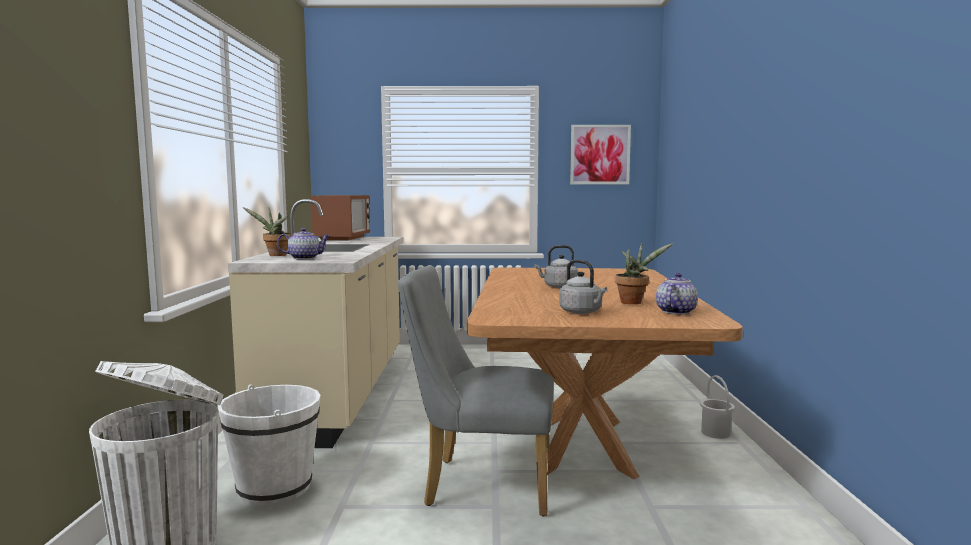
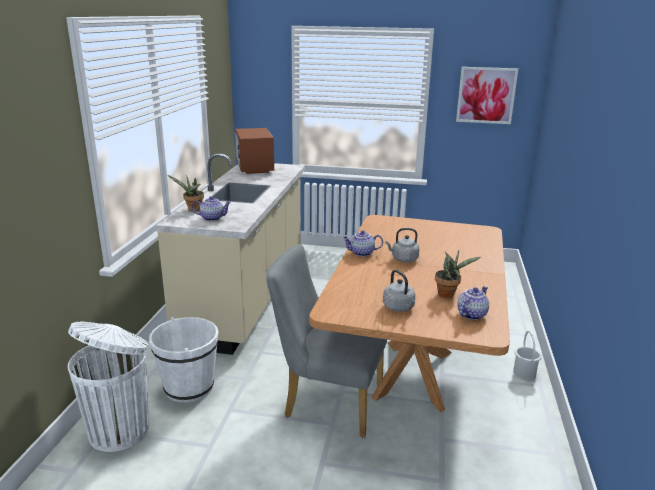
camera: 10 degrees right, 15 degrees up
microwave [310,195,370,241] -> microwave turned 150 degrees clockwise [235,128,274,174]
none -> teapot [342,230,383,257]

